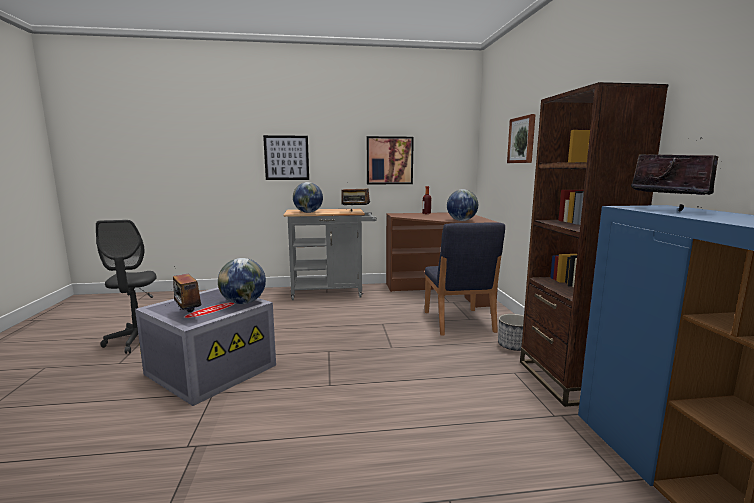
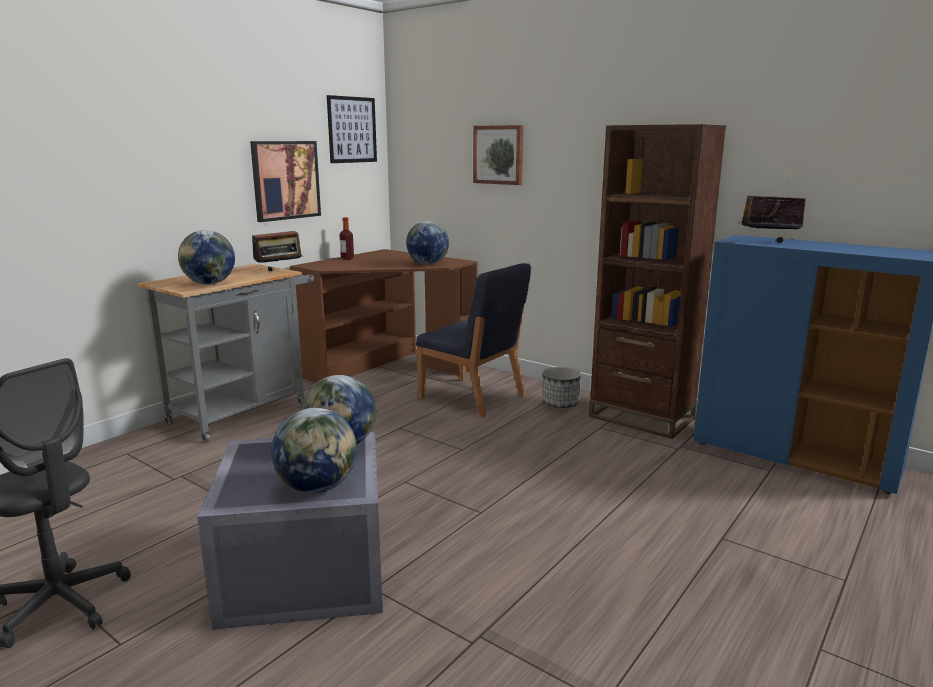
camera: 45 degrees left, 5 degrees up
radio [171,266,202,312] -> globe [271,408,357,493]
picture [263,135,309,180] -> picture moved to [327,95,377,163]

